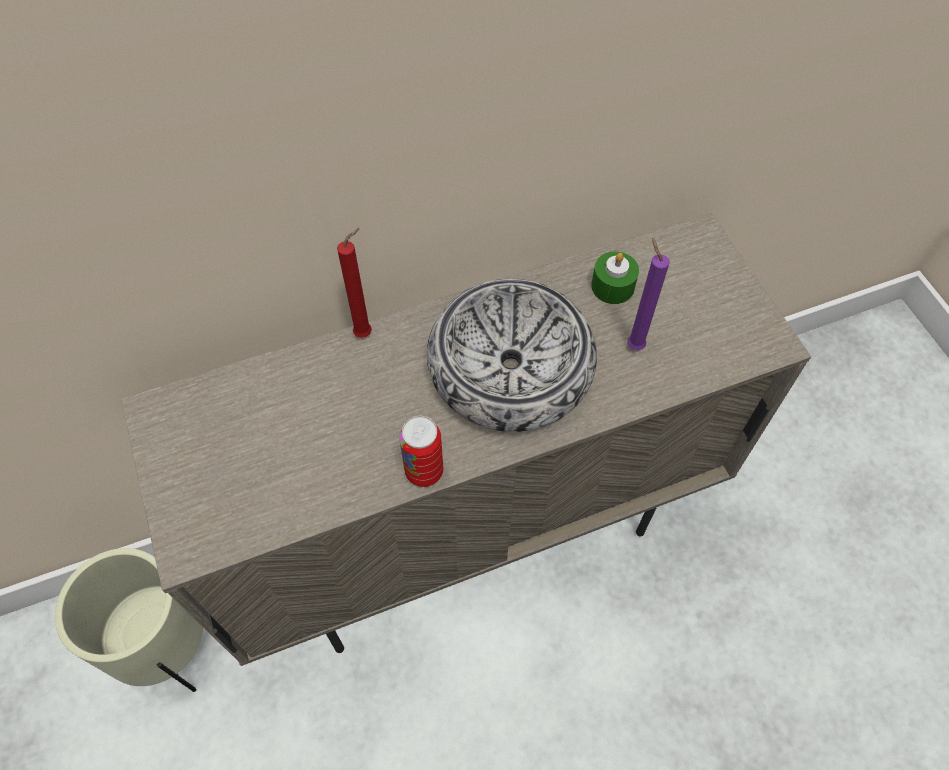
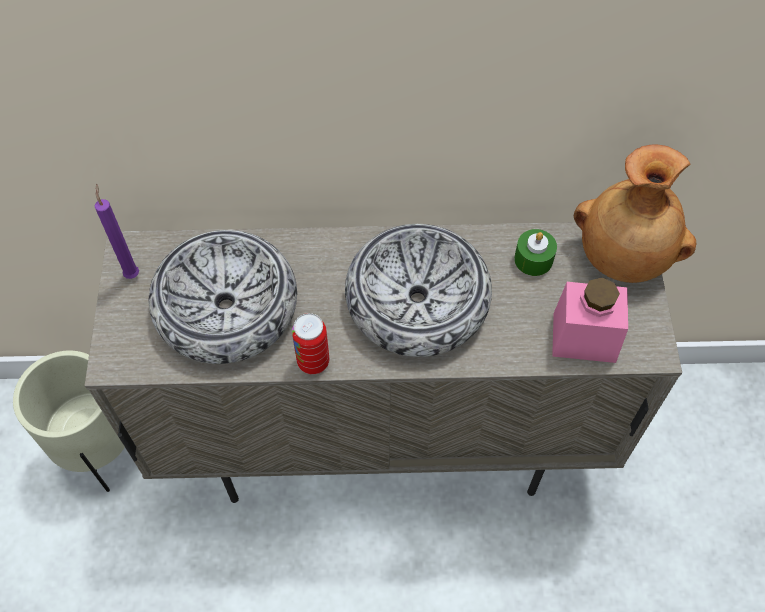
camera: 20 degrees right, 0 degrees up
red candle [337,228,372,338] -> none
purple candle [627,237,670,350] -> purple candle moved to [95,184,139,279]
none -> bowl [148,230,297,364]
none -> pink jar [552,278,628,363]
none -> brown vase [574,144,696,283]

